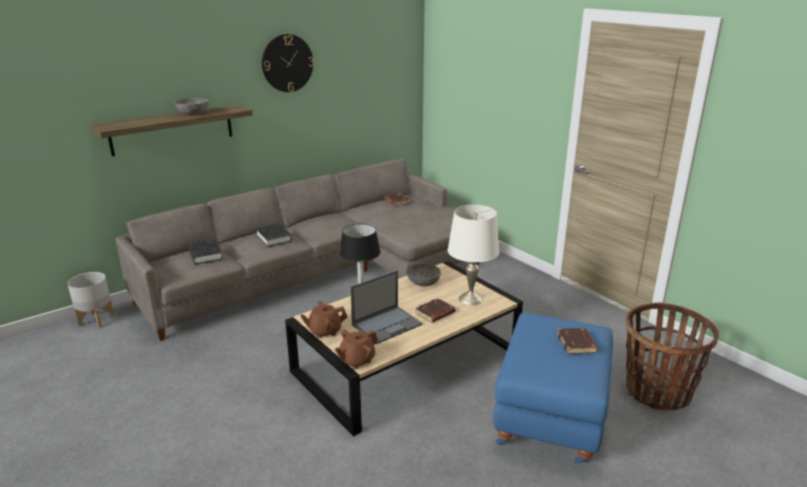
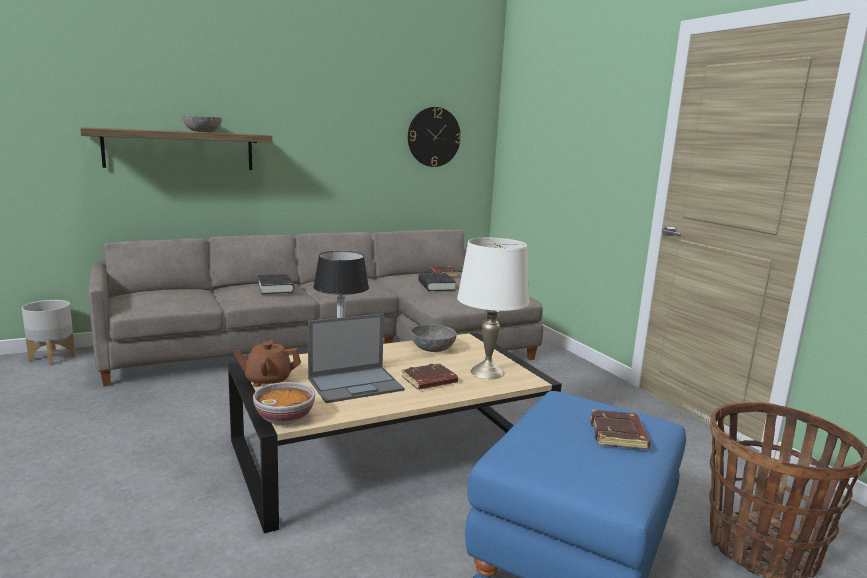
camera: 10 degrees right, 10 degrees down
black book [188,239,222,264] -> black book moved to [418,273,456,291]
wall clock [262,34,314,92] -> wall clock moved to [408,107,461,167]
brown teapot [335,330,378,369] -> bowl [253,382,315,425]

